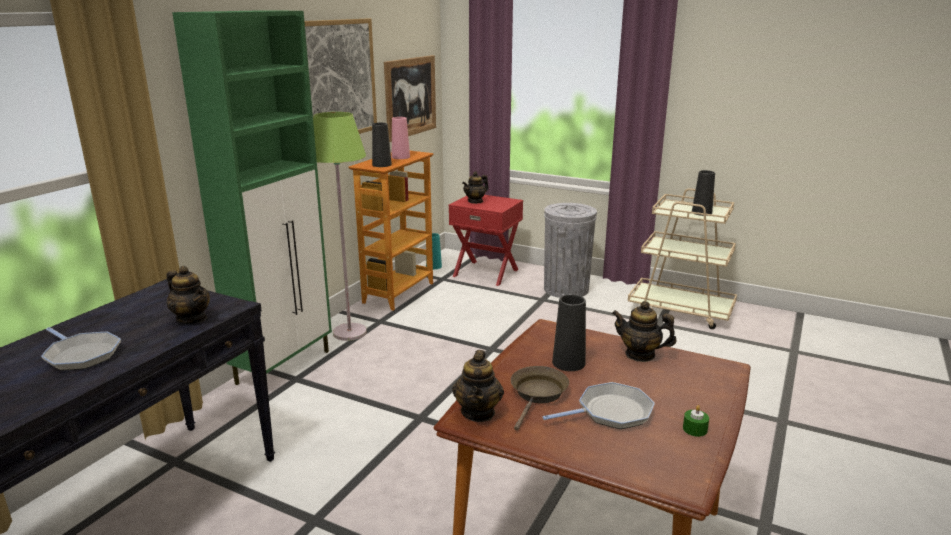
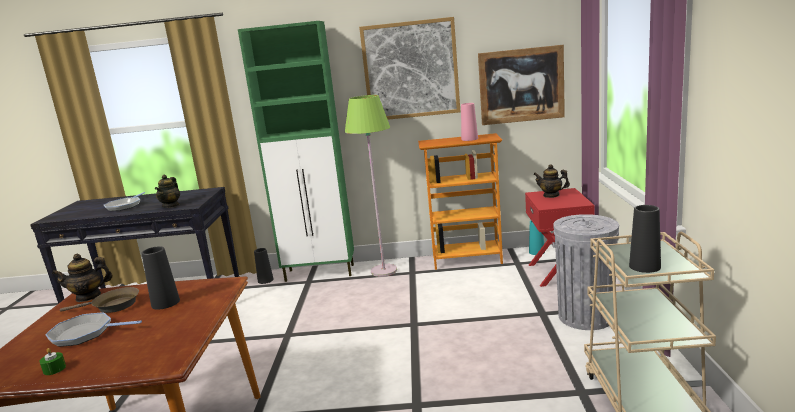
camera: 65 degrees right, 5 degrees down
black vase [372,123,392,167] -> black vase moved to [254,248,274,284]
frying pan [542,382,655,429] -> frying pan turned 135 degrees clockwise [45,312,142,347]
teapot [612,301,676,362] -> none

